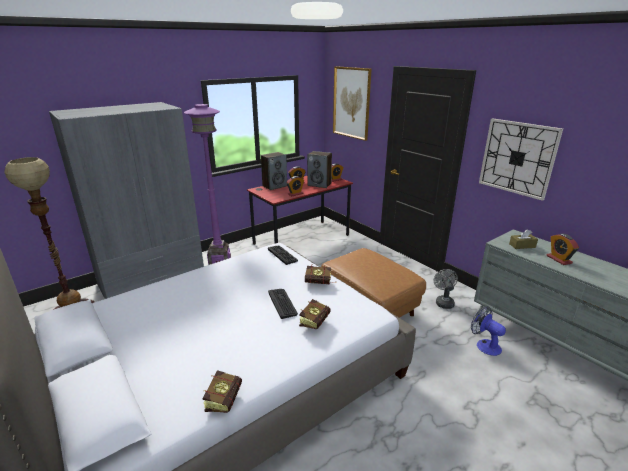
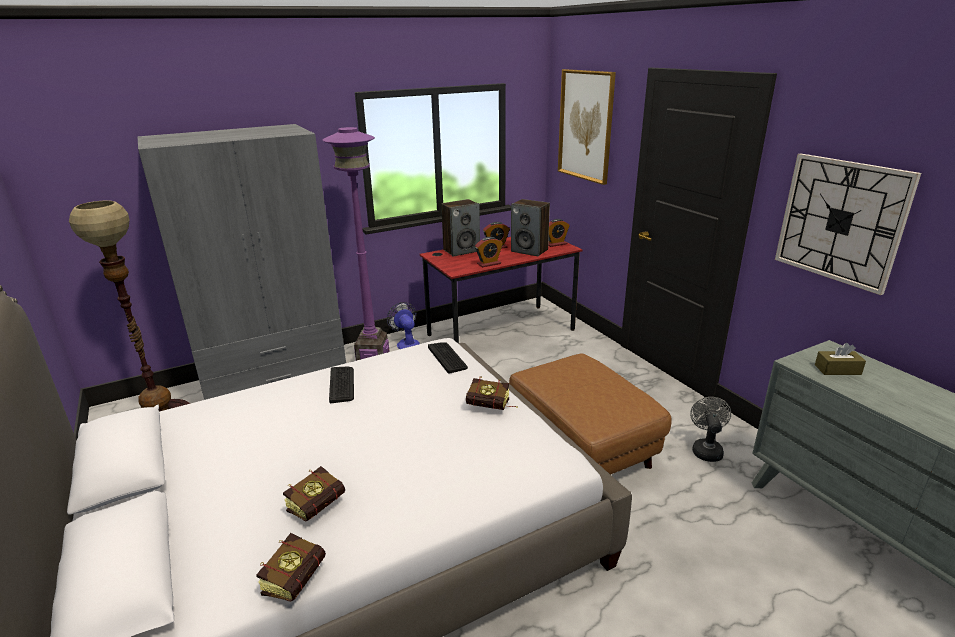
camera: 10 degrees right, 0 degrees up
keyboard [268,289,298,319] -> keyboard moved to [329,367,354,403]
book [299,299,331,329] -> book moved to [283,466,345,522]
fan [471,306,506,356] -> fan moved to [387,302,420,349]
alarm clock [547,233,579,265] -> none

